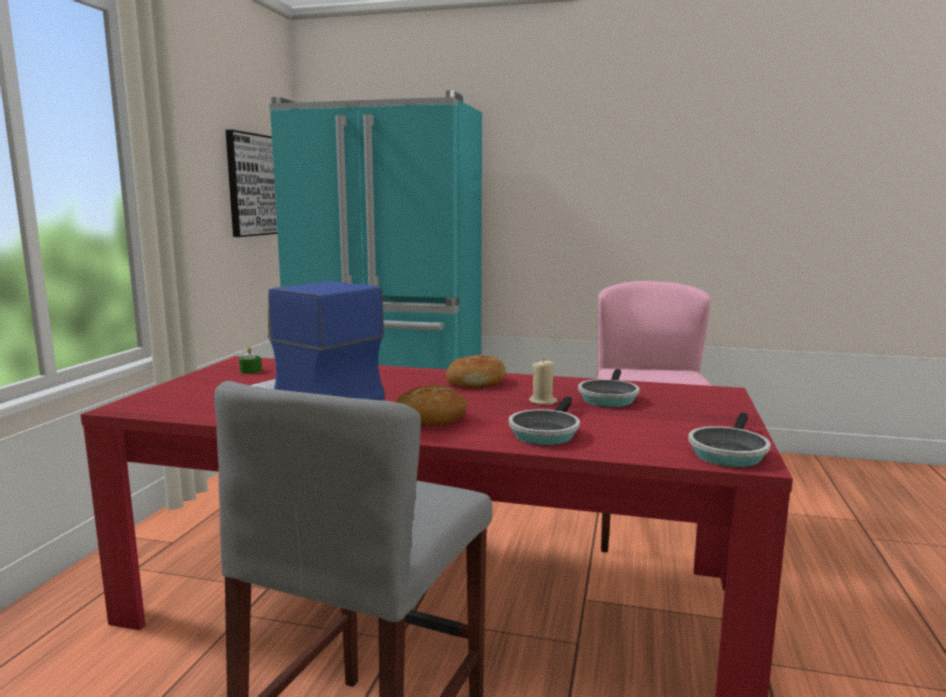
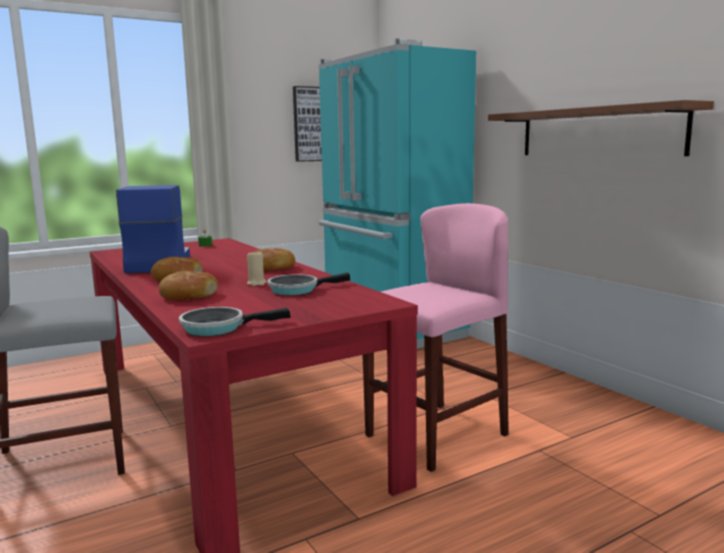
camera: 45 degrees right, 0 degrees up
frying pan [509,396,580,445] -> bread [158,271,218,301]
none -> brown shelf [488,100,714,156]

